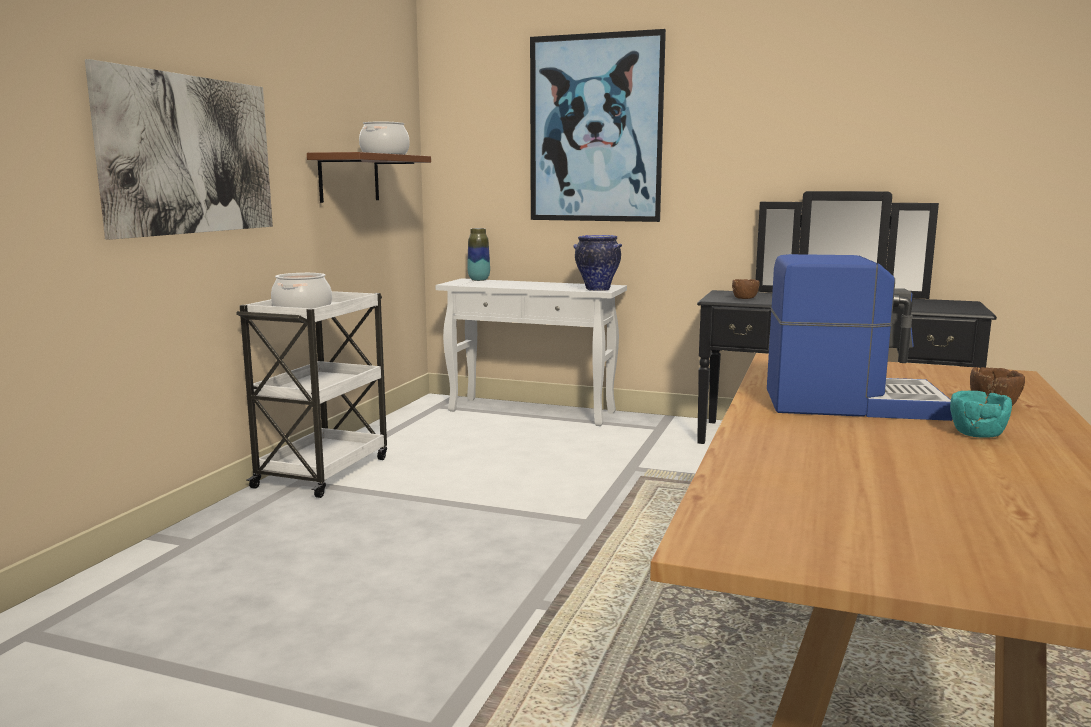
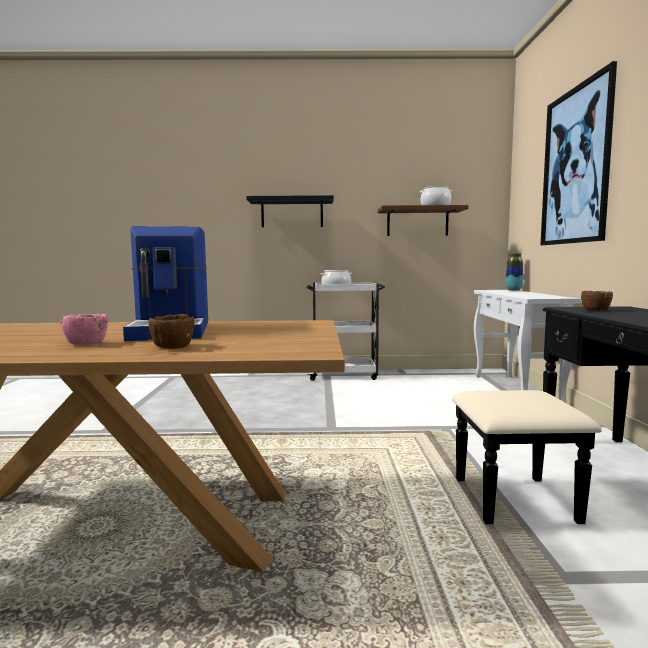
camera: 70 degrees right, 5 degrees down
picture [85,59,273,240] -> black shelf [246,195,334,227]
vase [573,235,622,291] -> none
turquoise bowl [950,391,1012,438] -> pink bowl [61,314,108,345]

